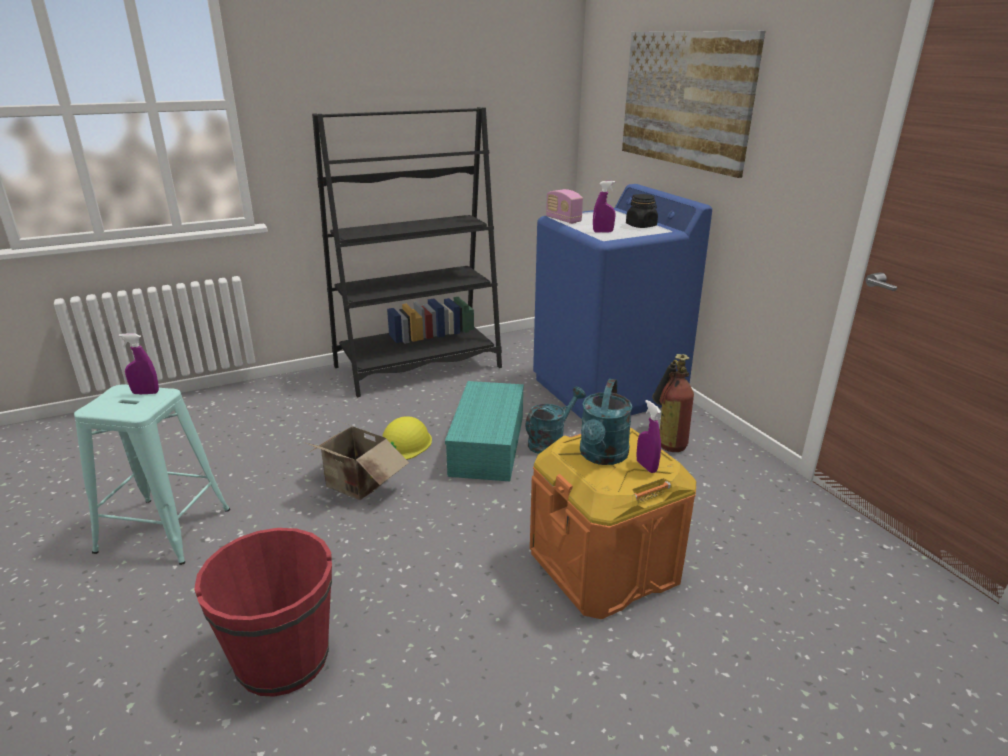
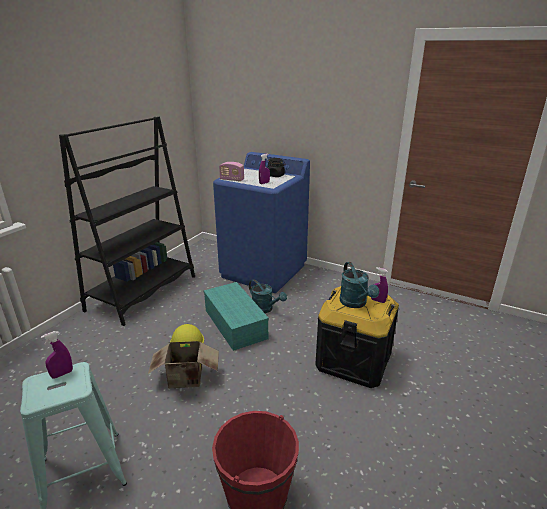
camera: 35 degrees left, 0 degrees up
turquoise watering can [526,386,586,454] -> turquoise watering can turned 120 degrees clockwise [249,279,287,313]
orange storage box [530,428,696,619] -> black storage box [315,286,399,388]
picture [622,31,765,178] -> none
fire extinguisher [652,354,694,452] -> none

